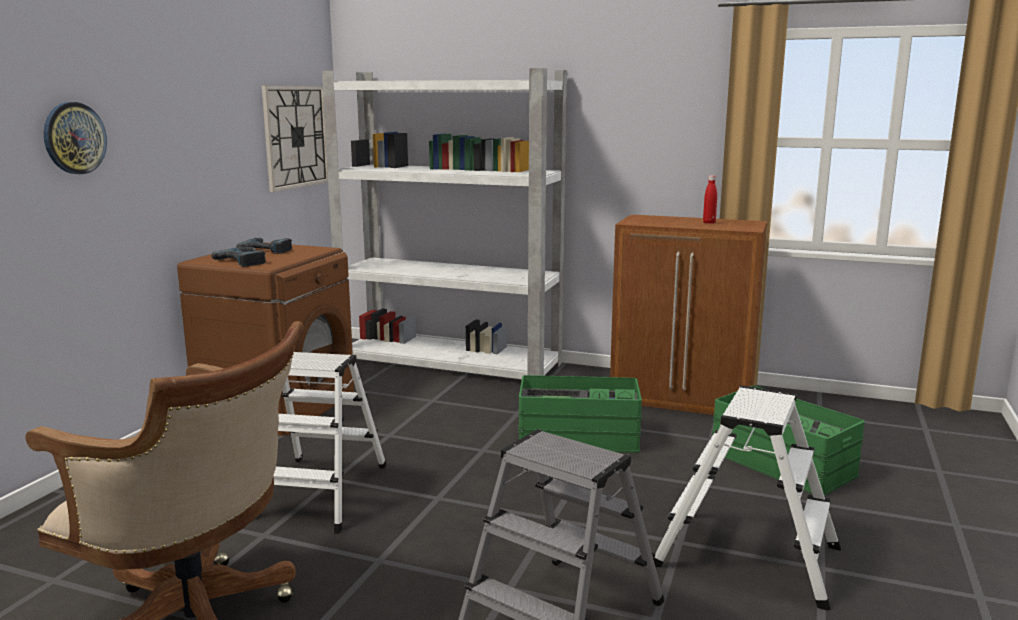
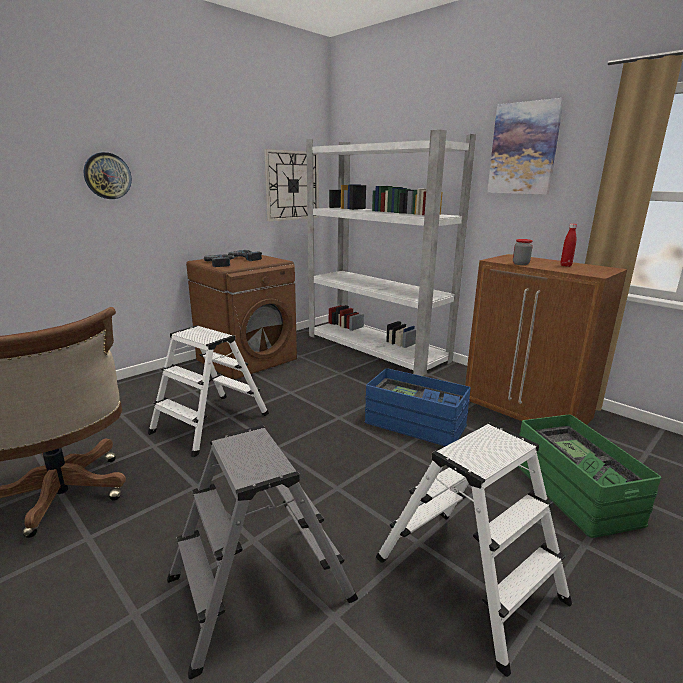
camera: 25 degrees right, 5 degrees up
green storage box [518,375,642,453] -> blue storage box [364,368,471,446]
none -> picture [487,98,564,195]
none -> jar [513,239,533,265]

